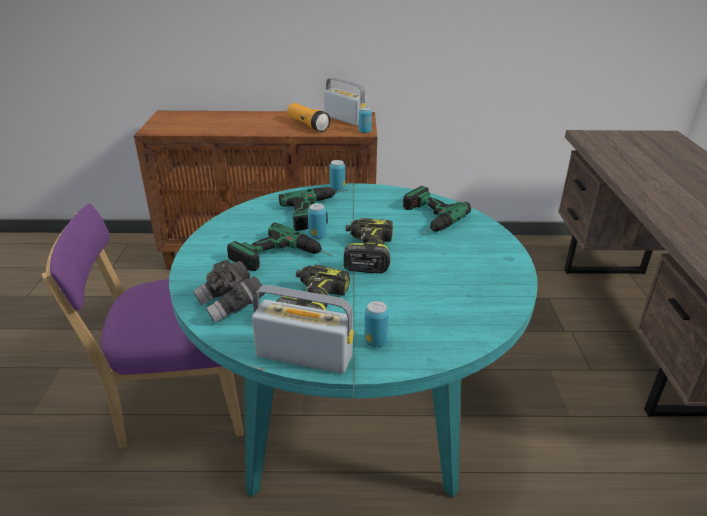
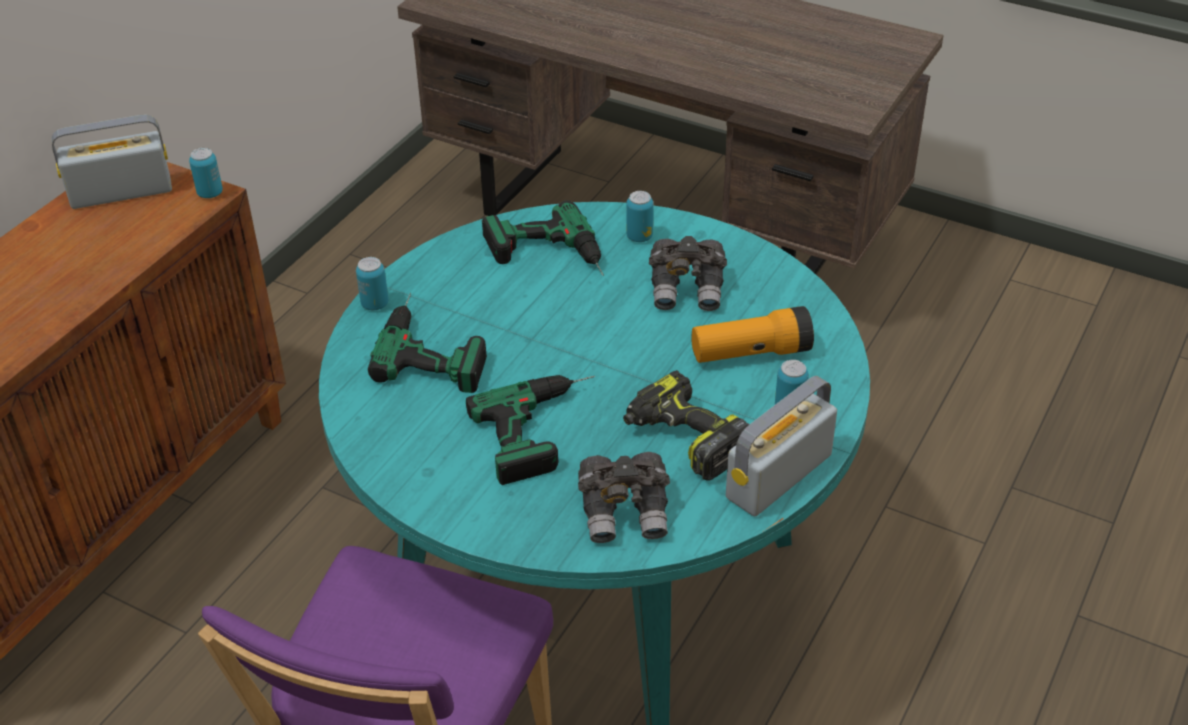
camera: 60 degrees left, 10 degrees up
flashlight [287,103,331,132] -> flashlight moved to [692,306,814,363]
can [308,203,327,239] -> can moved to [626,191,653,242]
power drill [344,218,393,273] -> none
none -> grey binoculars [649,236,727,311]

